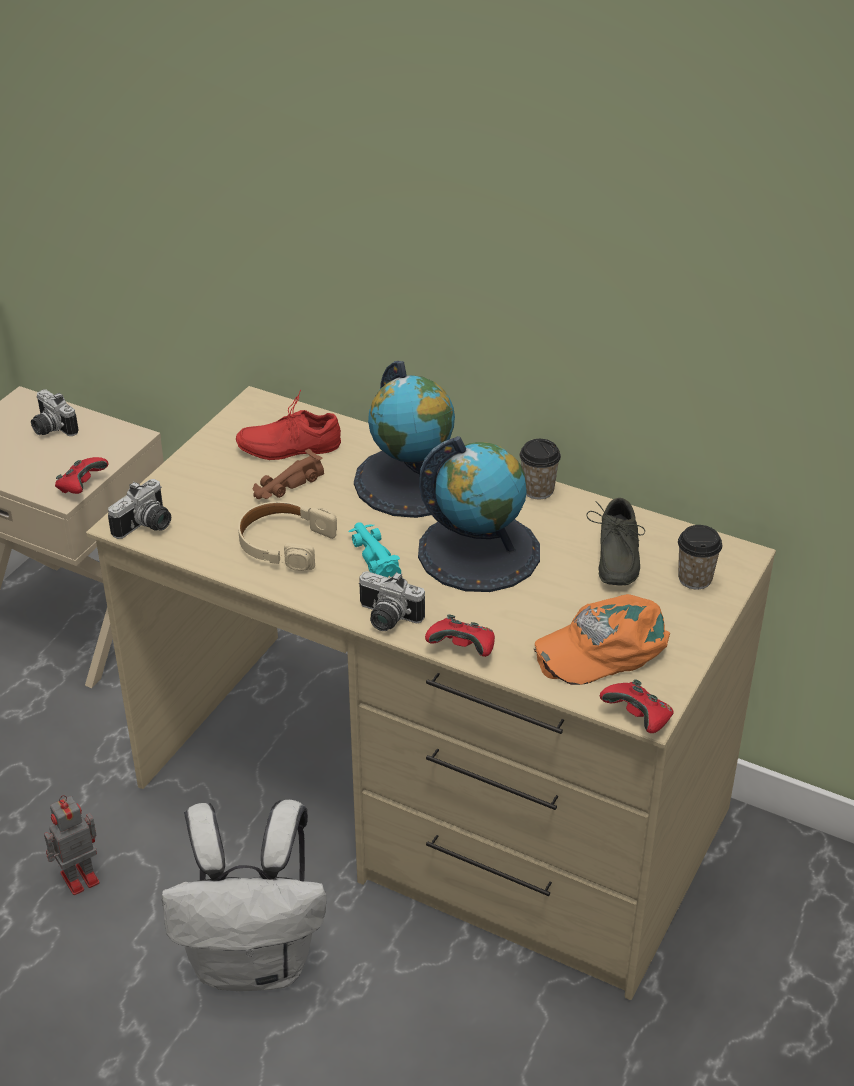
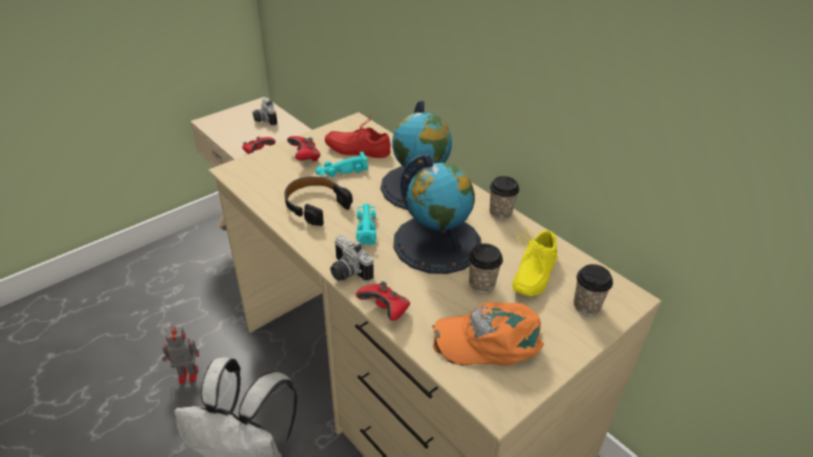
camera: 20 degrees right, 0 degrees up
camera [108,479,171,539] -> none
beige headphones [238,502,337,571] -> black headphones [285,177,353,226]
brown toy car [252,449,324,499] -> turquoise toy car [315,151,368,177]
grey shoe [586,498,645,585] -> yellow shoe [512,227,559,296]
red game controller [600,679,674,733] -> red game controller moved to [287,136,321,161]
none -> cup [469,244,503,293]

